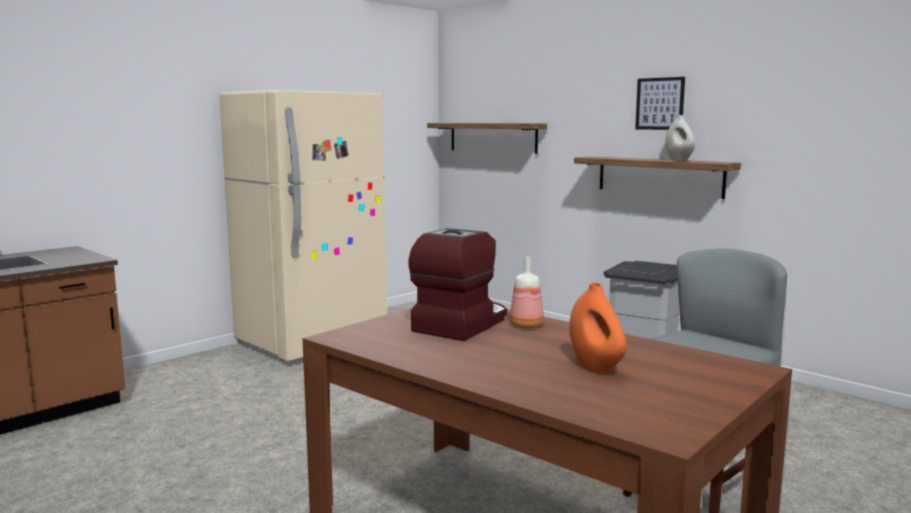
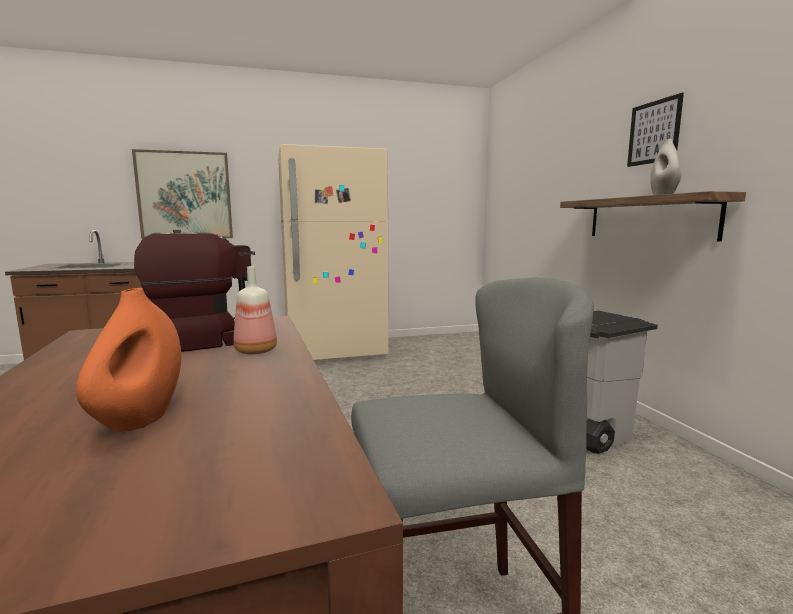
camera: 30 degrees right, 0 degrees up
shelf [427,123,547,154] -> none
none -> picture [132,149,233,239]

